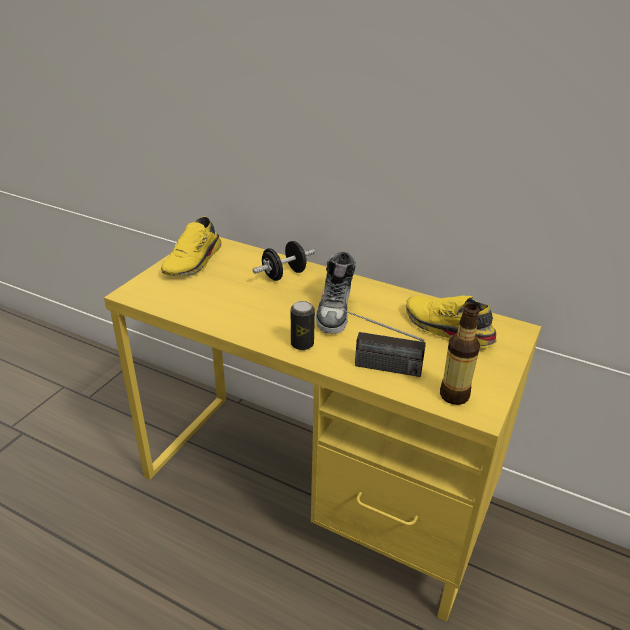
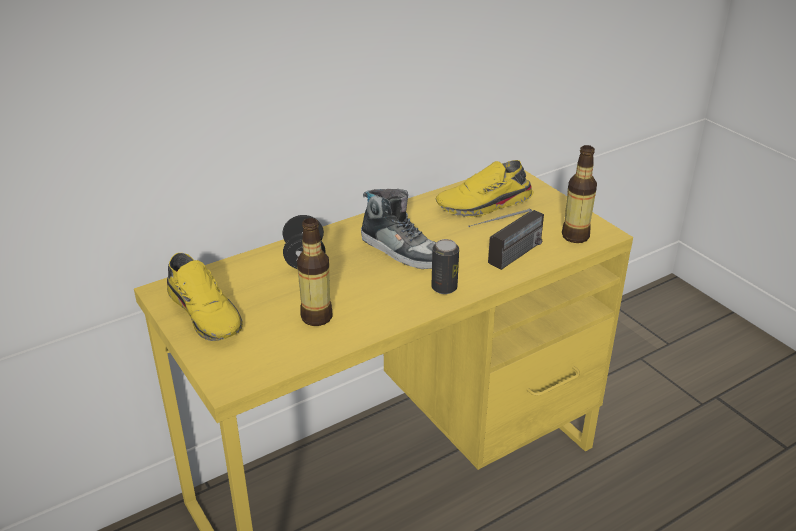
camera: 60 degrees left, 0 degrees up
none -> bottle [297,218,332,326]

